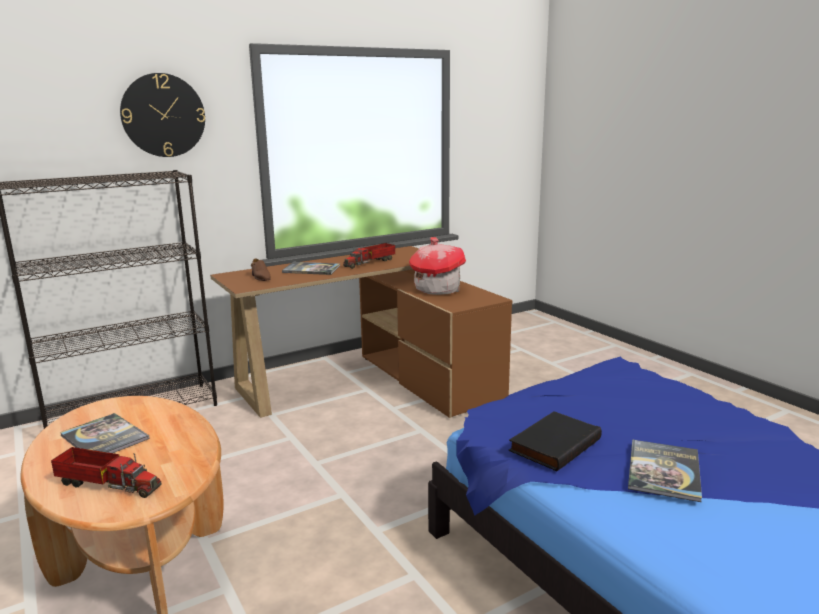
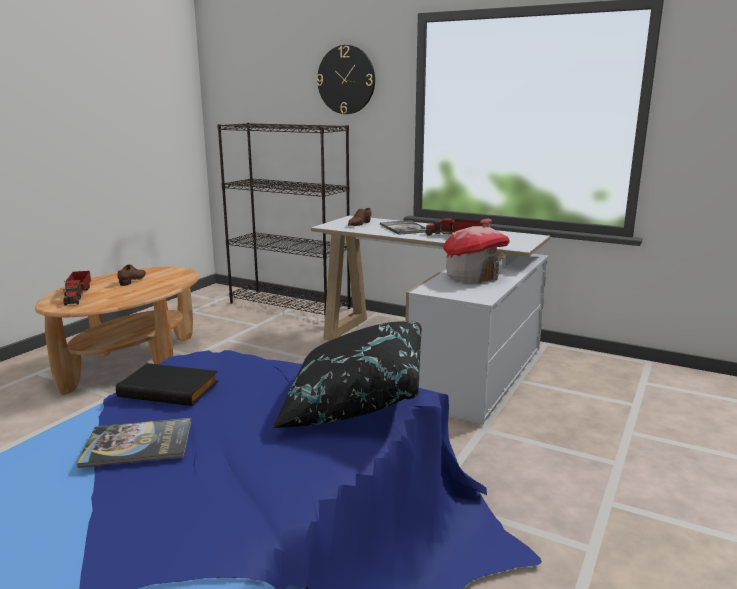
camera: 60 degrees right, 0 degrees up
book [60,413,150,453] -> brown shoe [117,264,146,286]
brown desk [210,246,513,418] -> white desk [311,215,550,424]
none -> black pillow [272,321,422,428]

